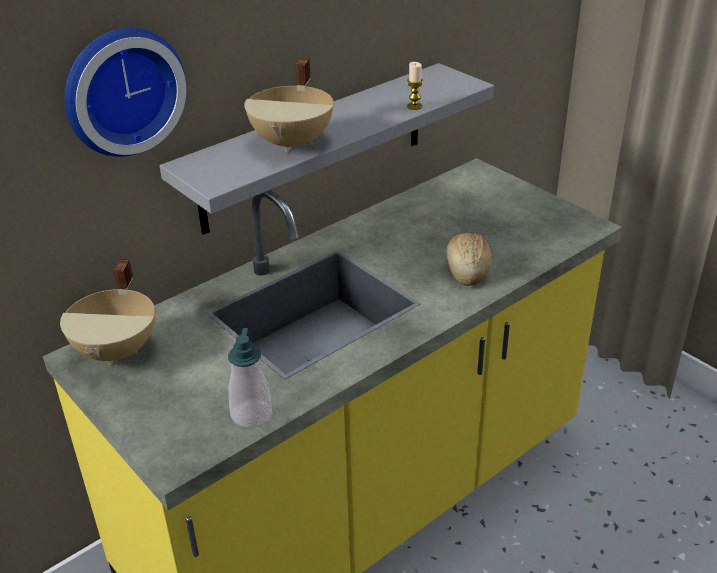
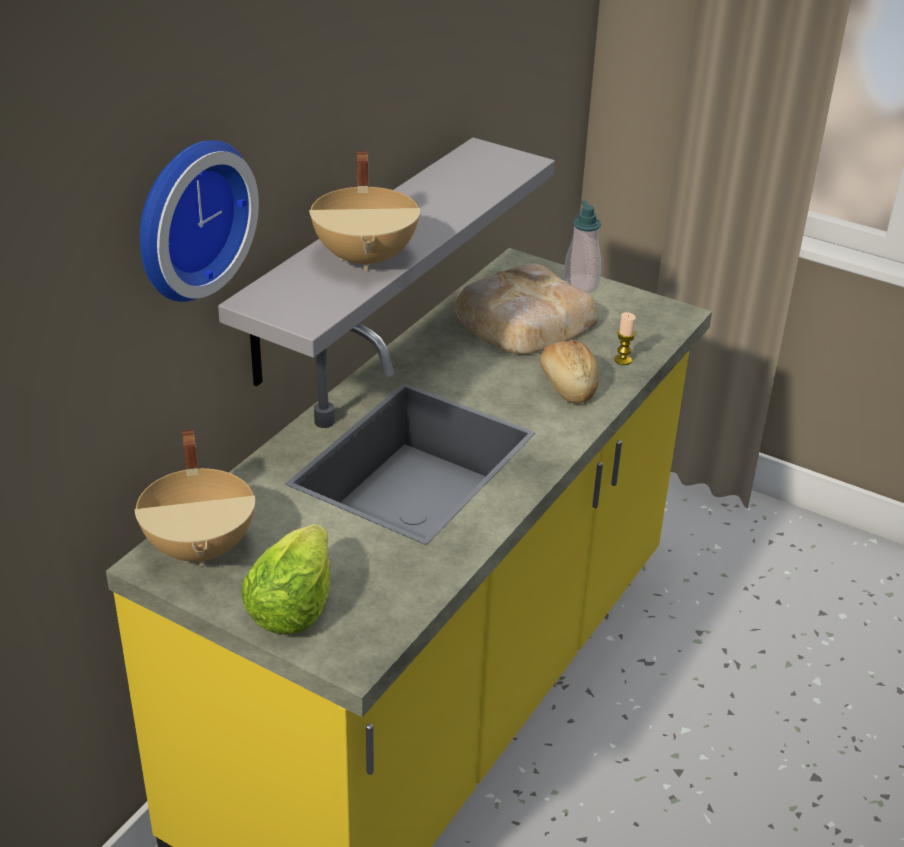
camera: 20 degrees left, 0 degrees up
soap dispenser [228,328,272,428] -> soap dispenser moved to [563,201,601,292]
candle [407,62,423,110] -> candle moved to [614,312,636,365]
none -> lettuce [241,524,330,634]
none -> bread [455,264,599,354]

